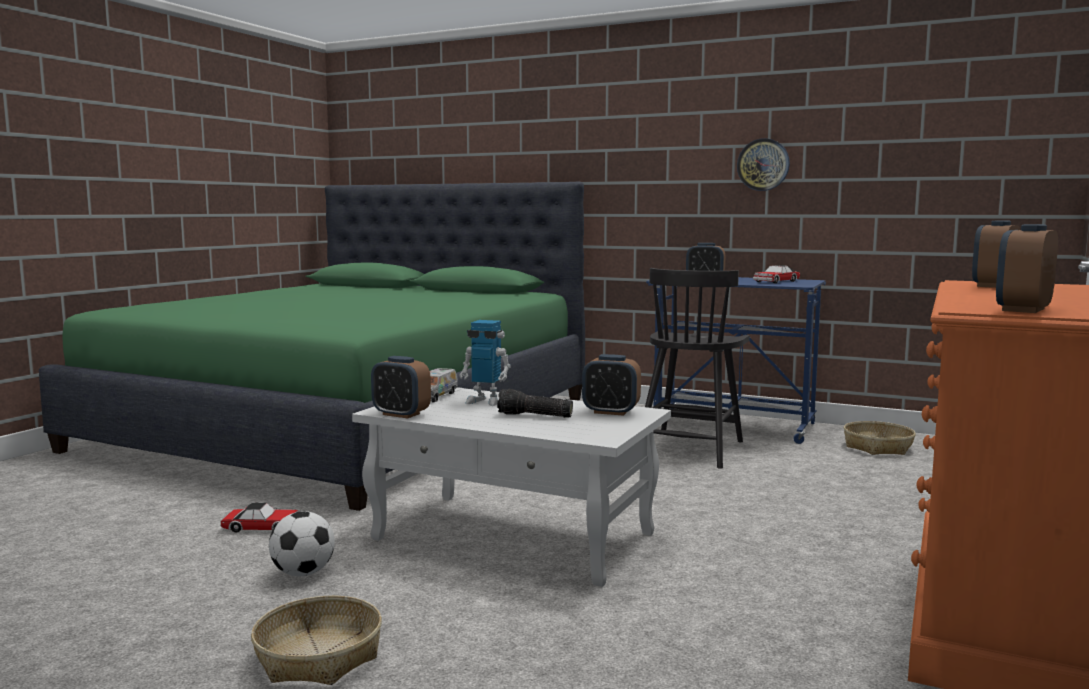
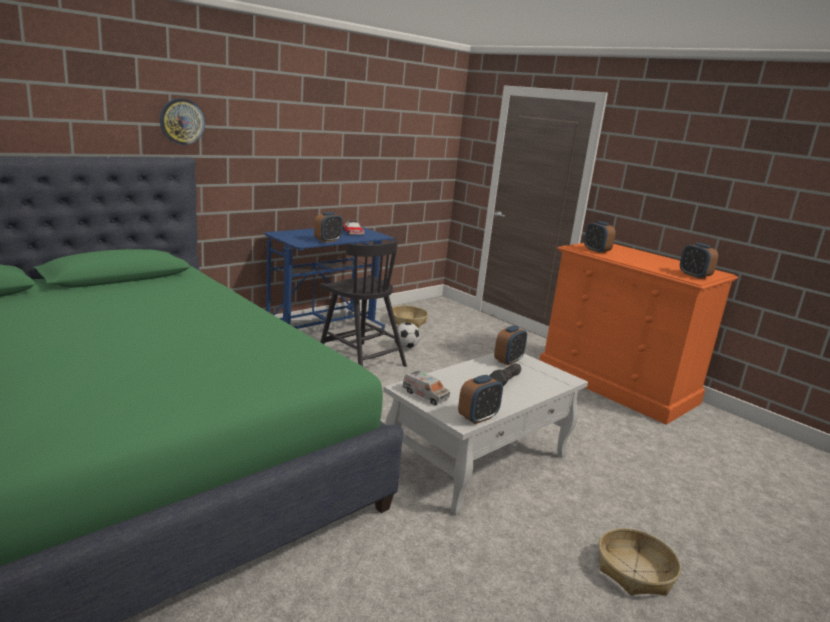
camera: 70 degrees left, 10 degrees up
toy car [220,503,298,533] -> none
football [269,511,335,576] -> football moved to [393,322,420,349]
toy robot [459,320,511,406] -> none
wall clock [737,138,790,191] -> wall clock moved to [160,98,205,145]

